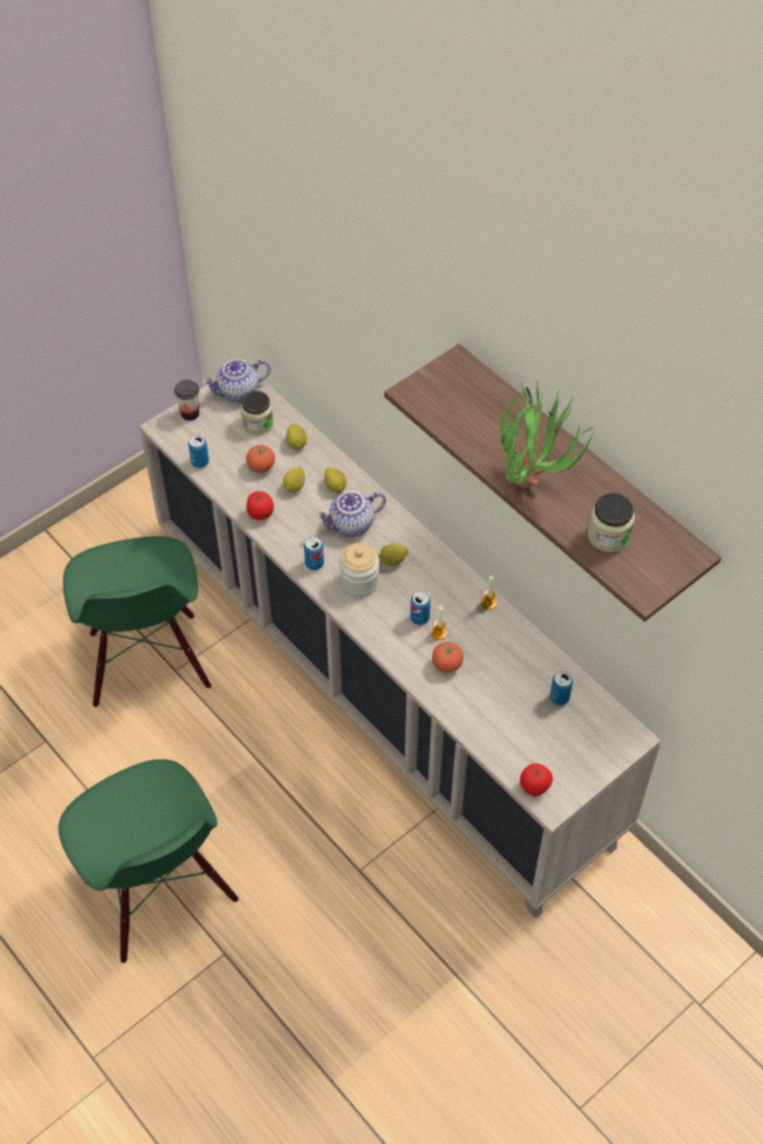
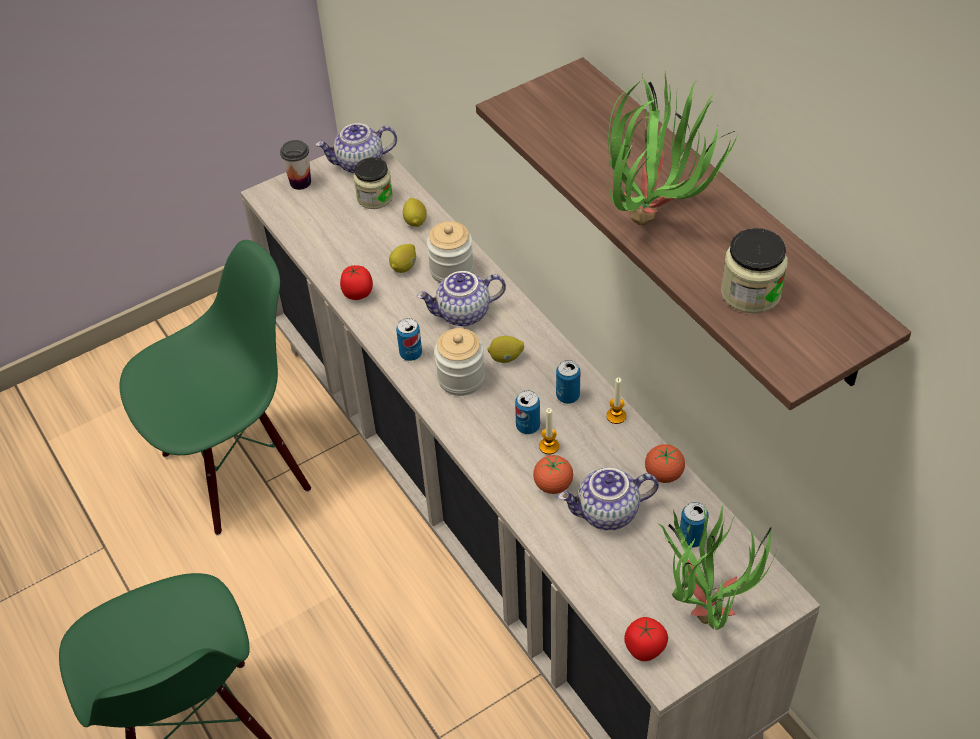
camera: 10 degrees right, 5 degrees down
green chair [63,536,211,707] -> green chair turned 120 degrees counterclockwise [120,240,311,536]
can [188,435,209,468] -> can moved to [556,360,581,404]
tomato [246,445,275,473] -> tomato moved to [645,444,685,483]
lemon [324,468,347,492] -> jar [427,221,474,283]
none -> teapot [558,467,659,530]
none -> potted plant [658,504,780,630]

